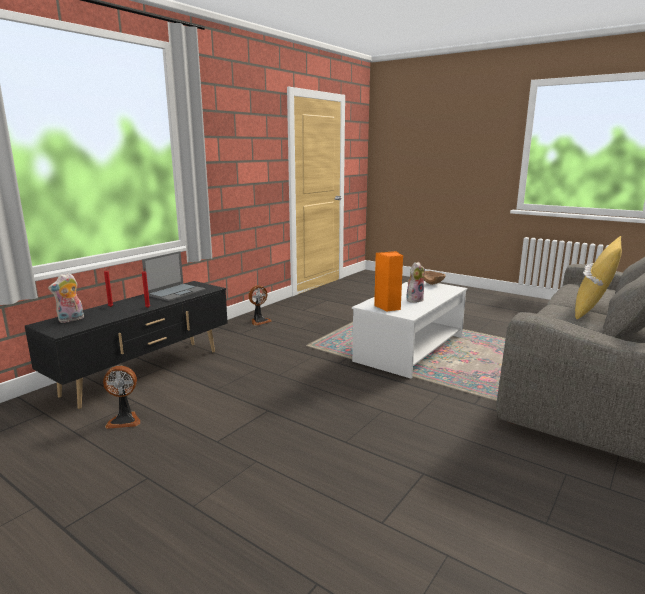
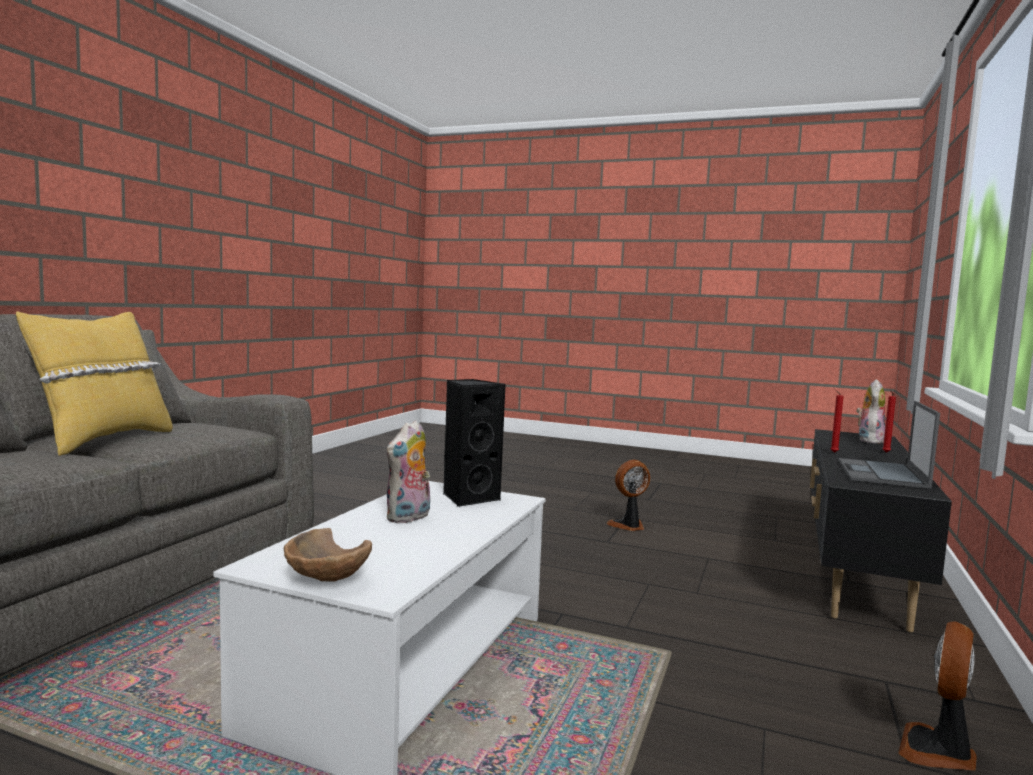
camera: 165 degrees right, 10 degrees down
fan [103,366,140,429] -> fan moved to [607,460,650,531]
orange speaker [374,251,403,312] -> black speaker [443,379,506,507]

